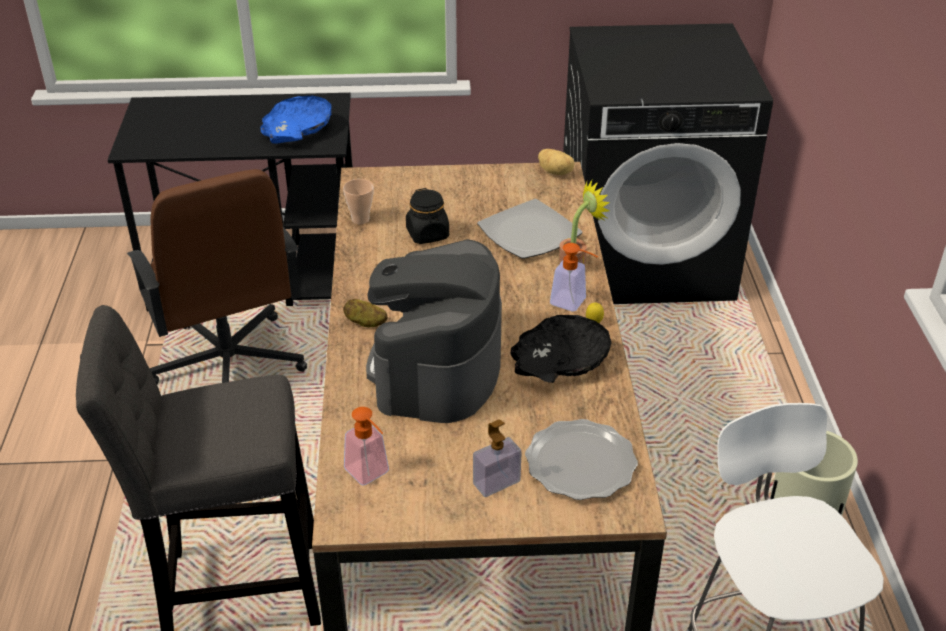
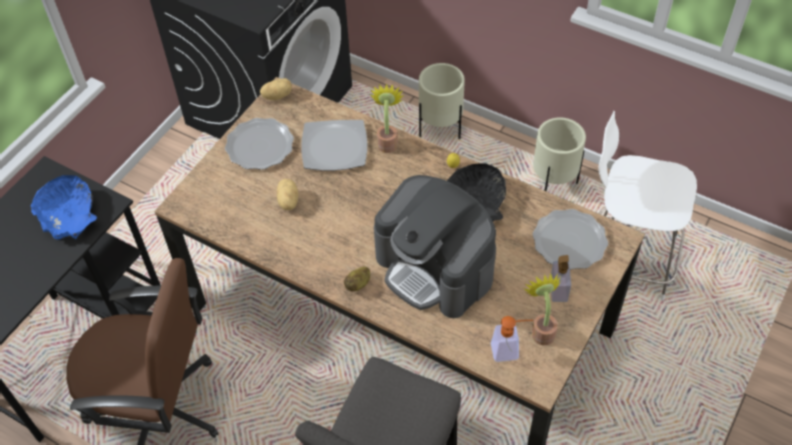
camera: 55 degrees left, 15 degrees up
cup [343,179,374,224] -> none
black jar [406,188,449,244] -> potato [277,179,299,210]
soap dispenser [550,243,599,312] -> none
none -> plate [225,118,294,170]
none -> beige planter [419,63,465,139]
none -> potted plant [523,273,561,345]

